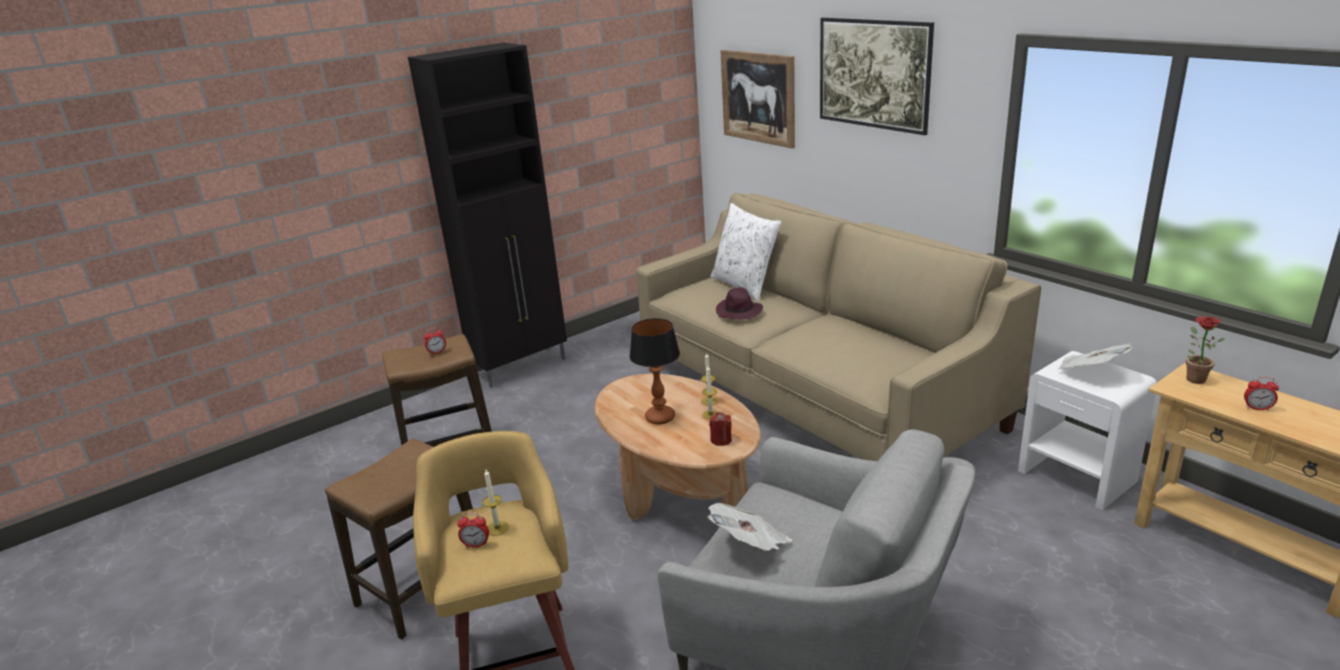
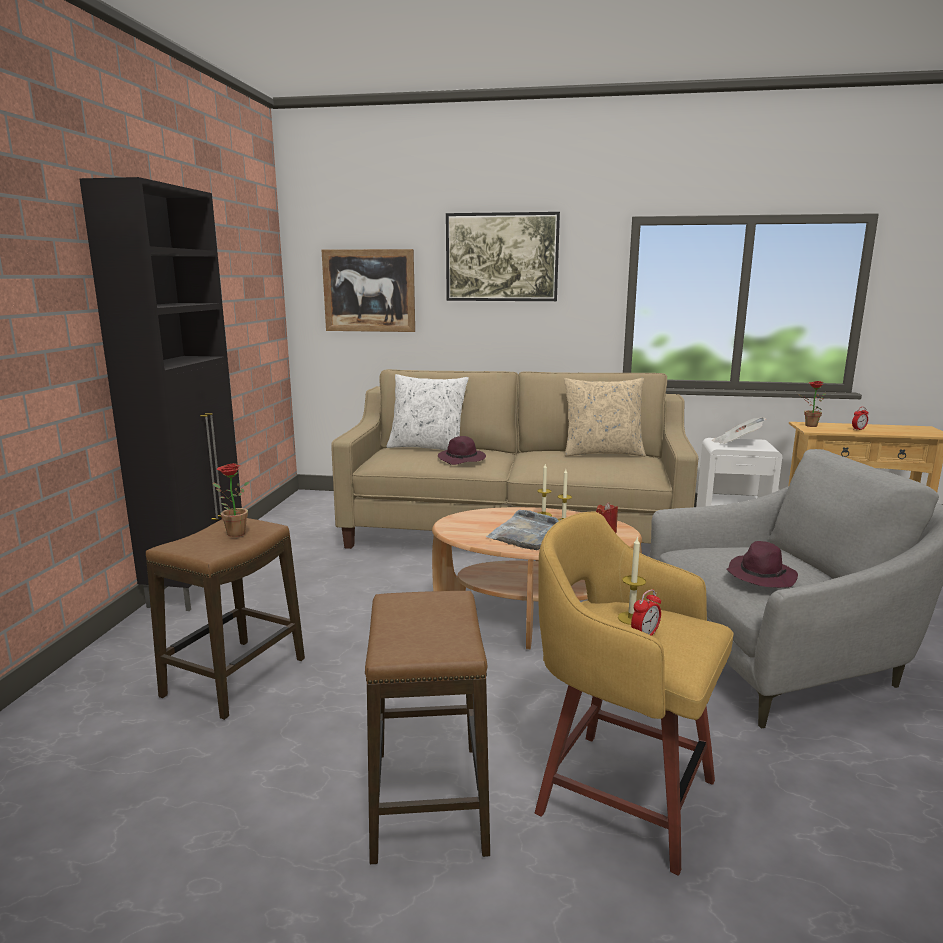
camera: 45 degrees left, 10 degrees down
alarm clock [424,327,446,355] -> potted plant [213,463,250,537]
table lamp [629,318,680,425] -> grey tray [486,510,562,550]
newspaper [707,503,792,551] -> purple hat [727,541,798,588]
none -> beige pillow [564,378,646,457]

